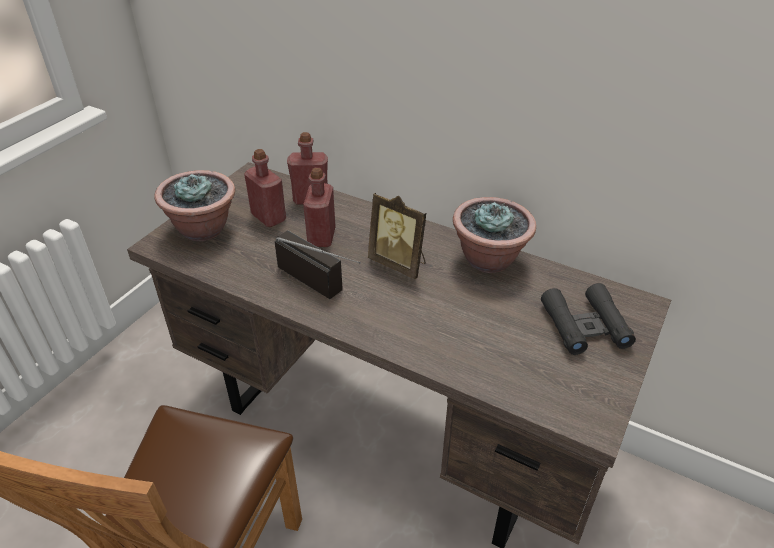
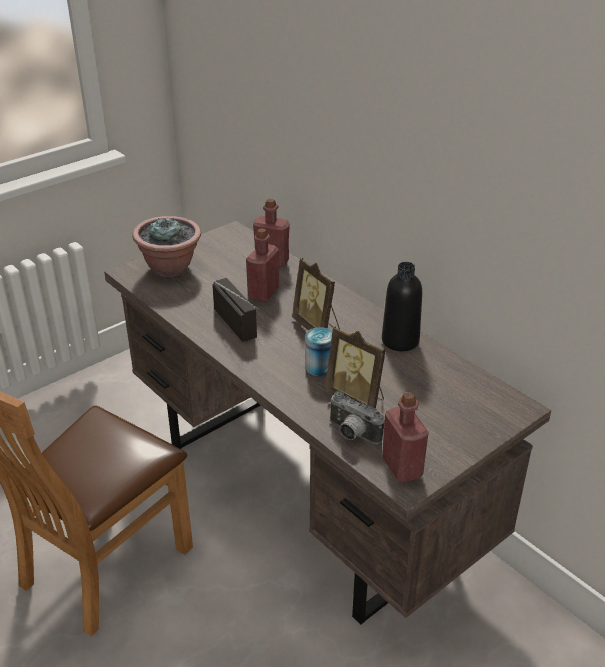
camera: 20 degrees right, 5 degrees down
red bottle [244,149,286,227] -> red bottle moved to [382,392,429,482]
potted plant [453,197,536,273] -> black bottle [382,262,422,351]
black binoculars [541,283,636,355] -> none
none -> can [305,327,333,376]
none -> picture frame [325,326,385,408]
none -> camera [329,391,385,444]

